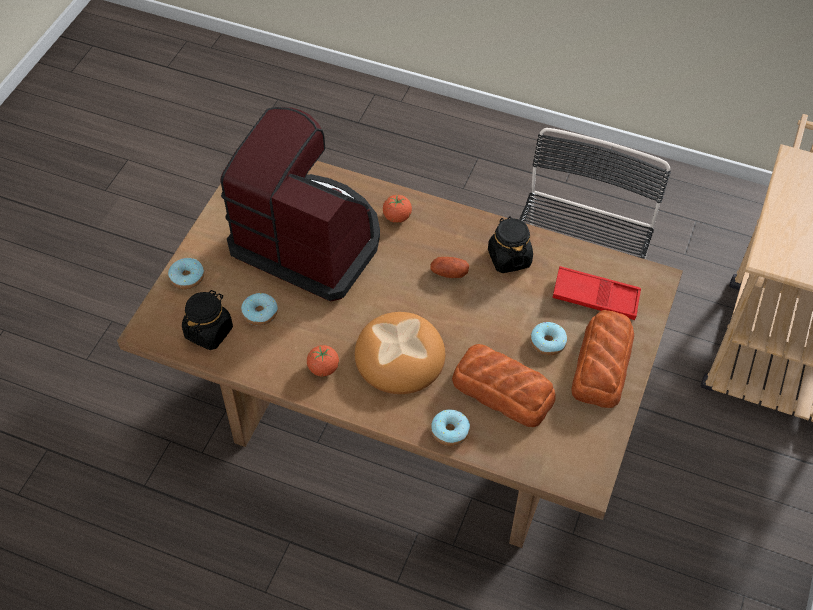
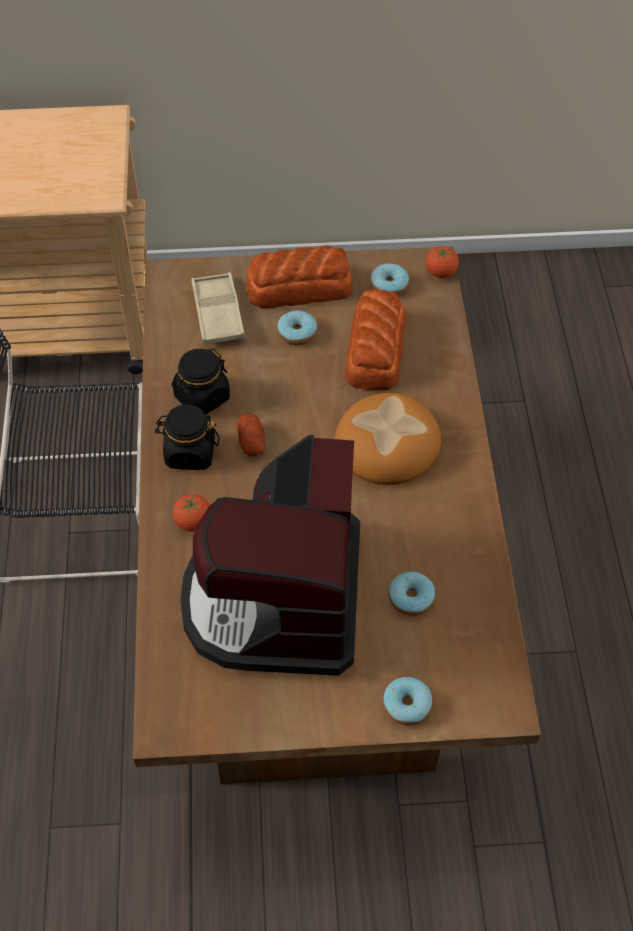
camera: 115 degrees left, 0 degrees up
black jar [182,290,233,350] -> black jar moved to [155,404,220,470]
tomato [307,345,339,377] -> tomato moved to [426,246,459,278]
donut [431,409,470,446] -> donut moved to [370,263,409,295]
red tray [552,266,641,320] -> beige tray [192,272,245,344]

